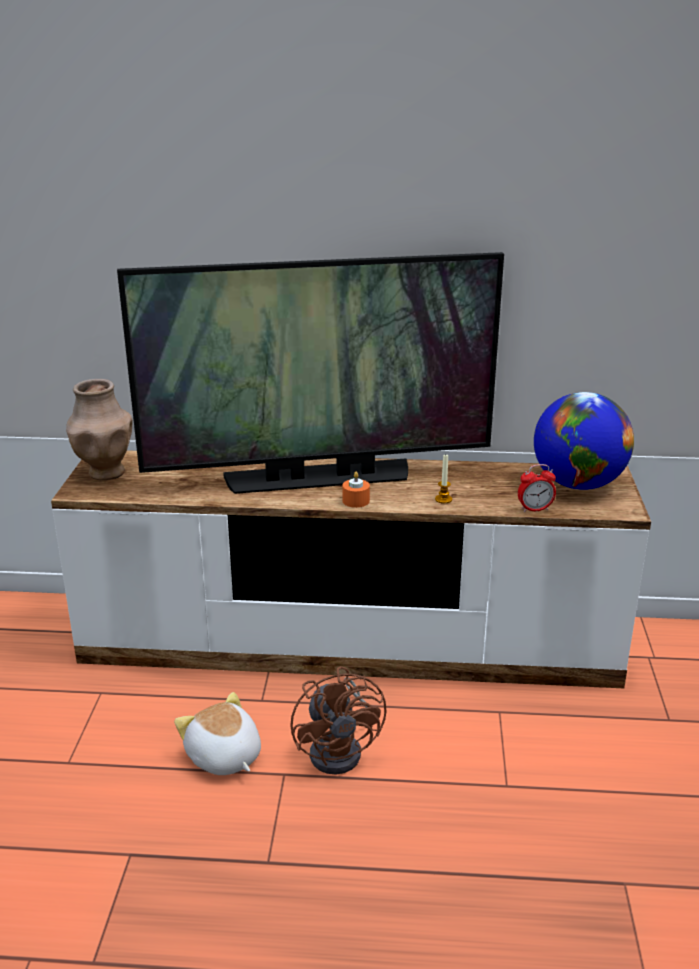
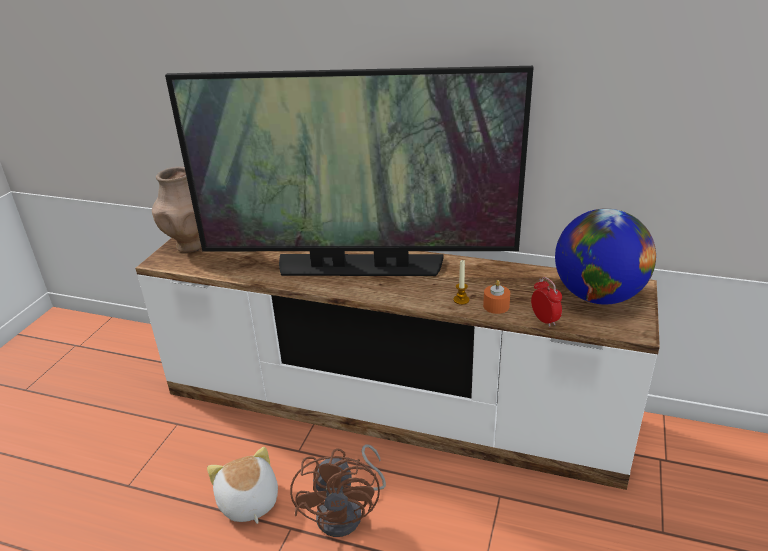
camera: 15 degrees right, 5 degrees up
orange candle [342,472,370,508] -> orange candle moved to [483,280,510,314]
alarm clock [518,464,556,512] -> alarm clock turned 120 degrees counterclockwise [531,277,562,328]

